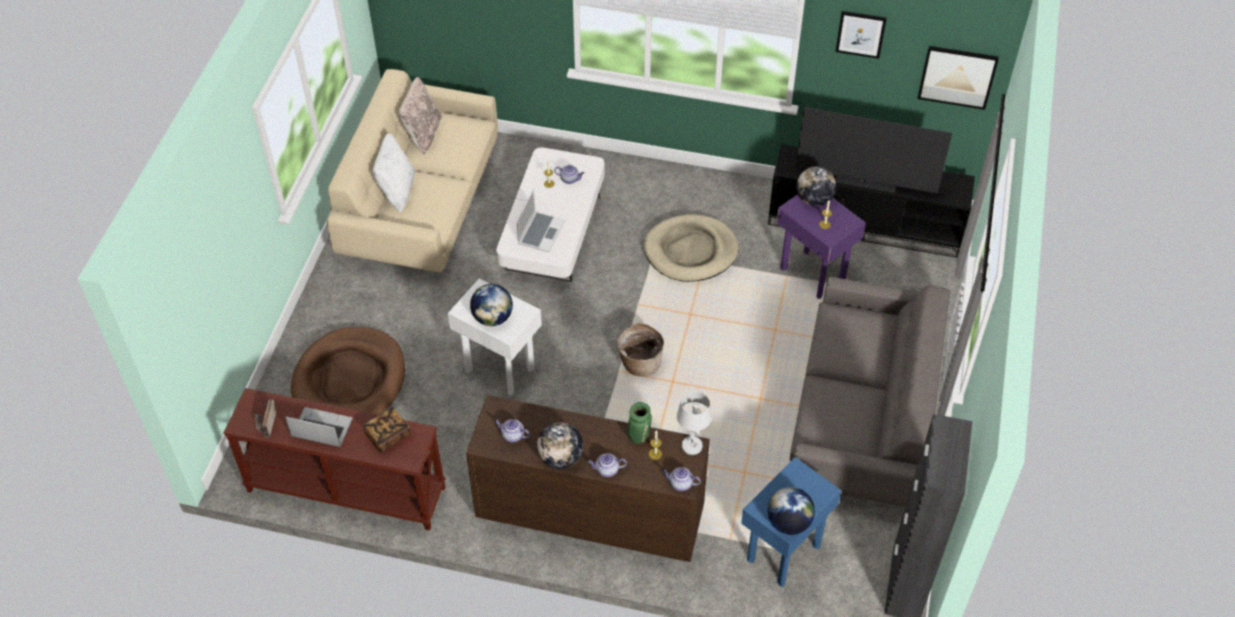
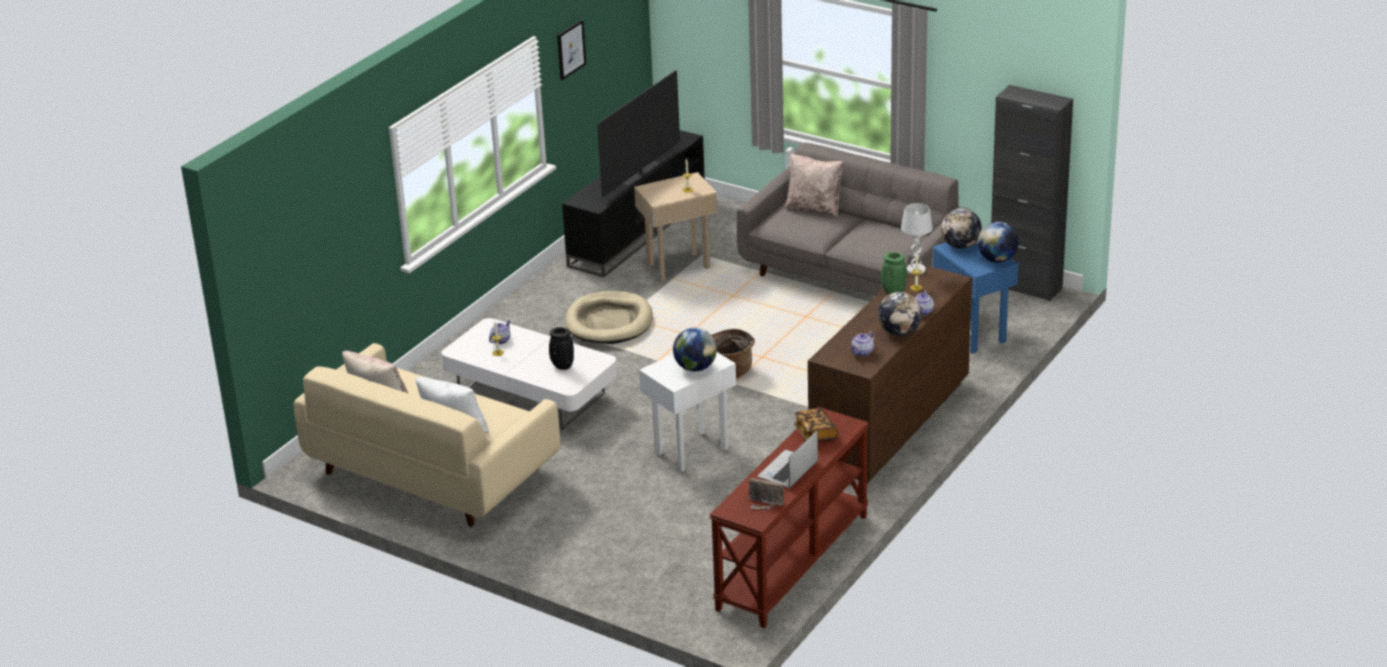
camera: 70 degrees left, 20 degrees down
brown dog bed [291,327,405,415] -> none
laptop [516,189,566,253] -> black vase [549,327,574,370]
teapot [662,467,701,491] -> none
purple side table [777,194,866,299] -> beige side table [634,172,718,281]
globe [797,166,836,206] -> globe moved to [941,208,982,249]
picture [917,46,999,110] -> none
none -> beige pillow [785,153,844,217]

